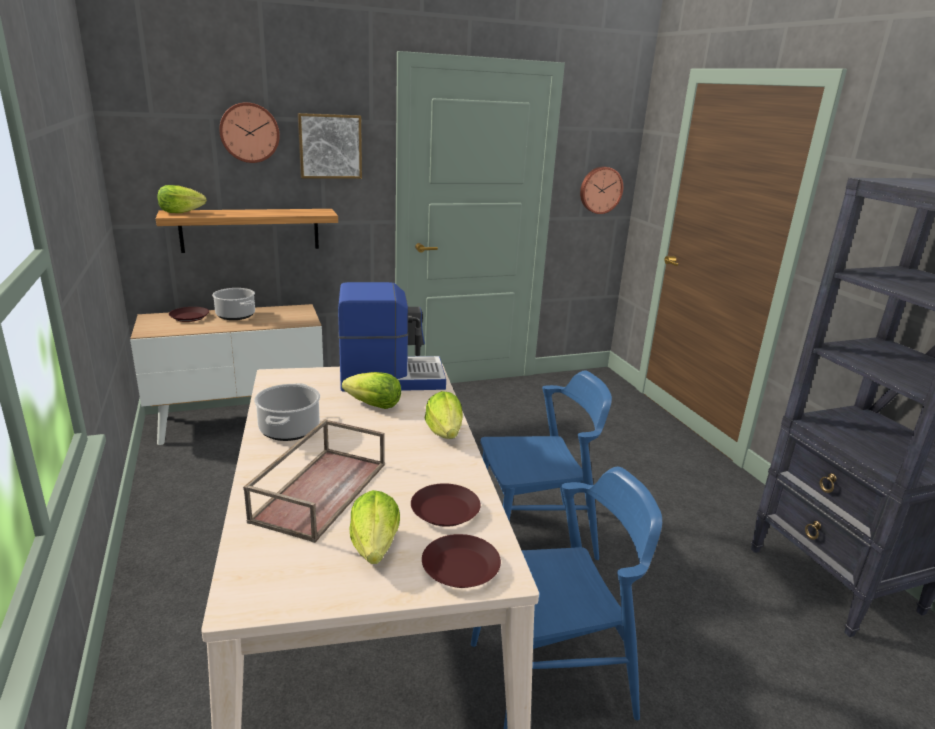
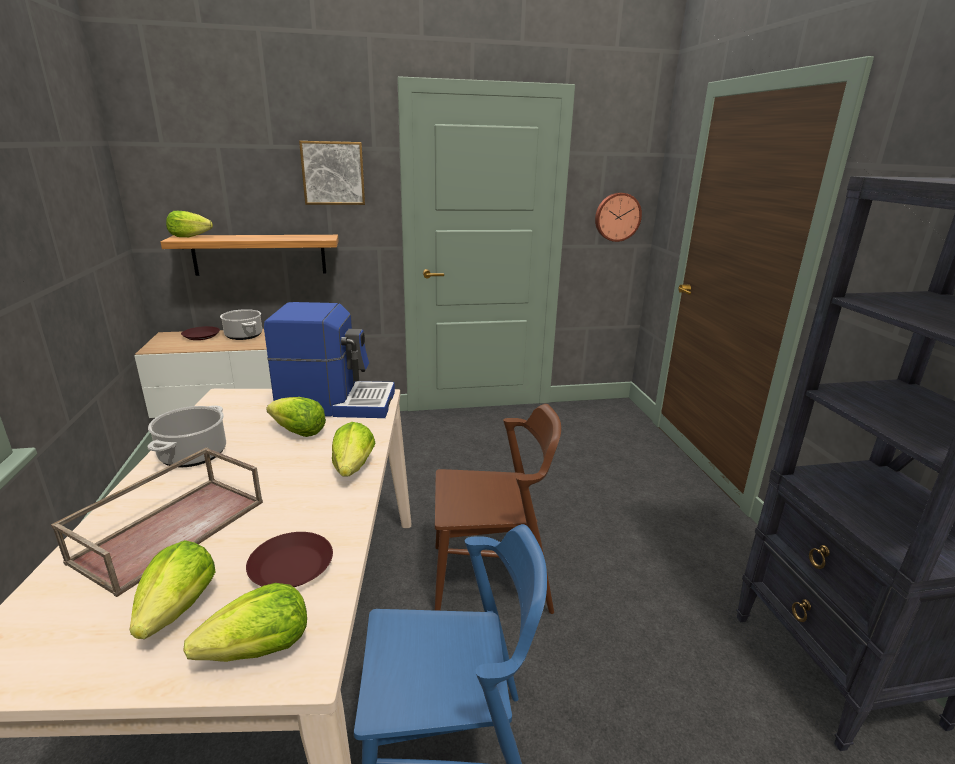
camera: 10 degrees right, 0 degrees up
wall clock [219,102,280,163] -> none
brown plate [422,534,501,588] -> lettuce [183,583,307,662]
blue chair [480,370,612,560] -> brown chair [435,404,561,614]

